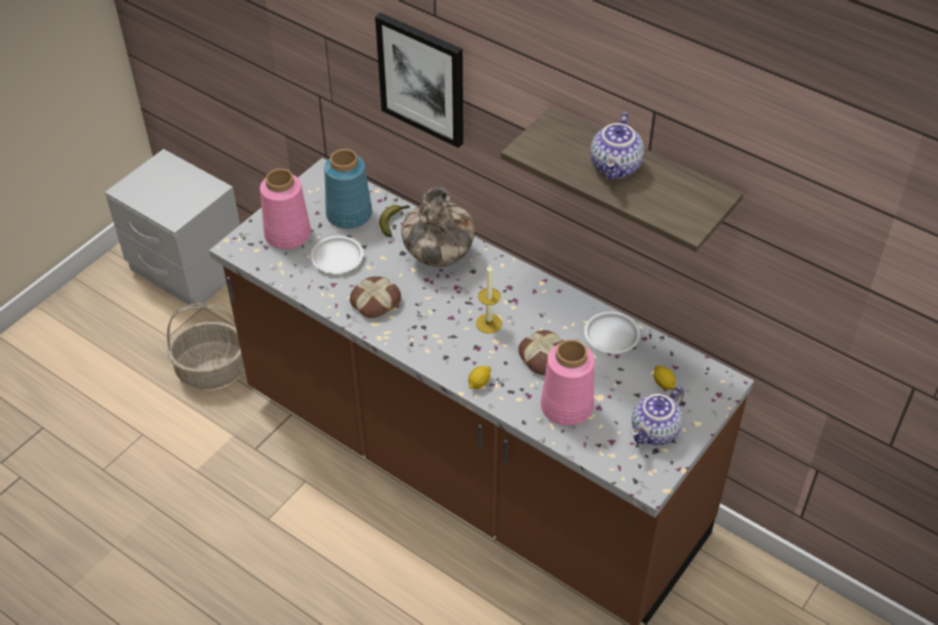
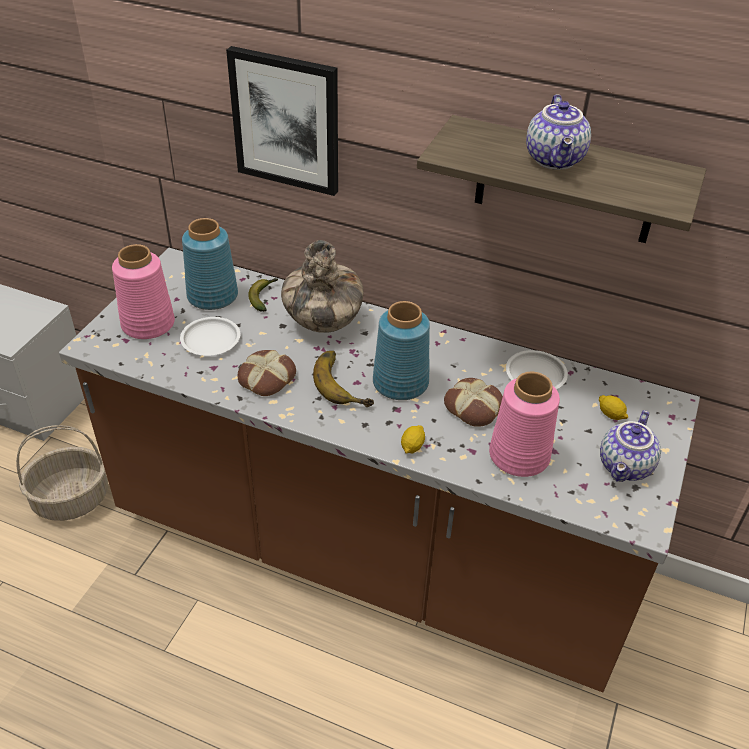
camera: 15 degrees left, 5 degrees down
candle [476,265,502,334] -> blue vase [373,301,430,400]
none -> banana [313,351,374,407]

